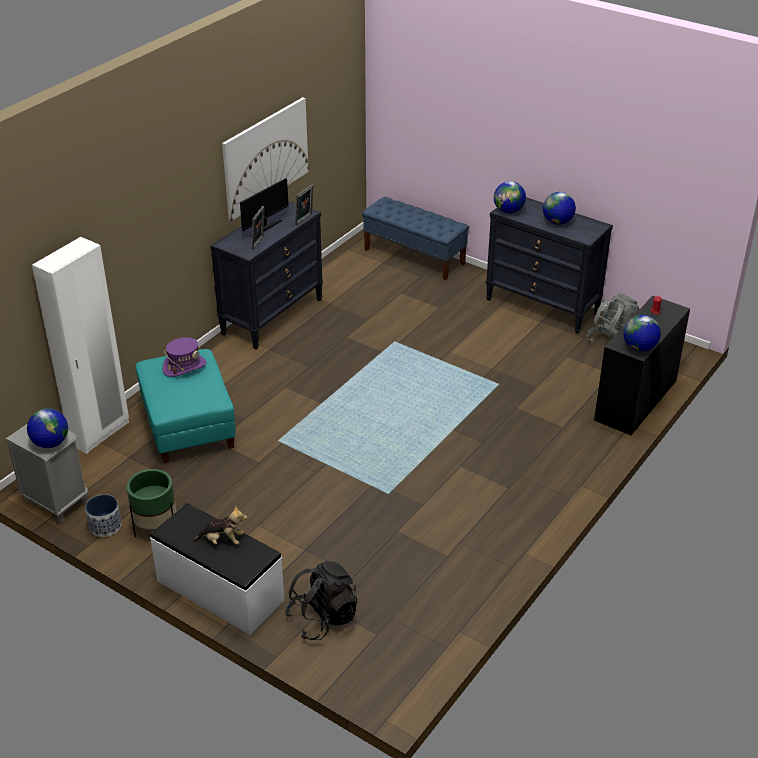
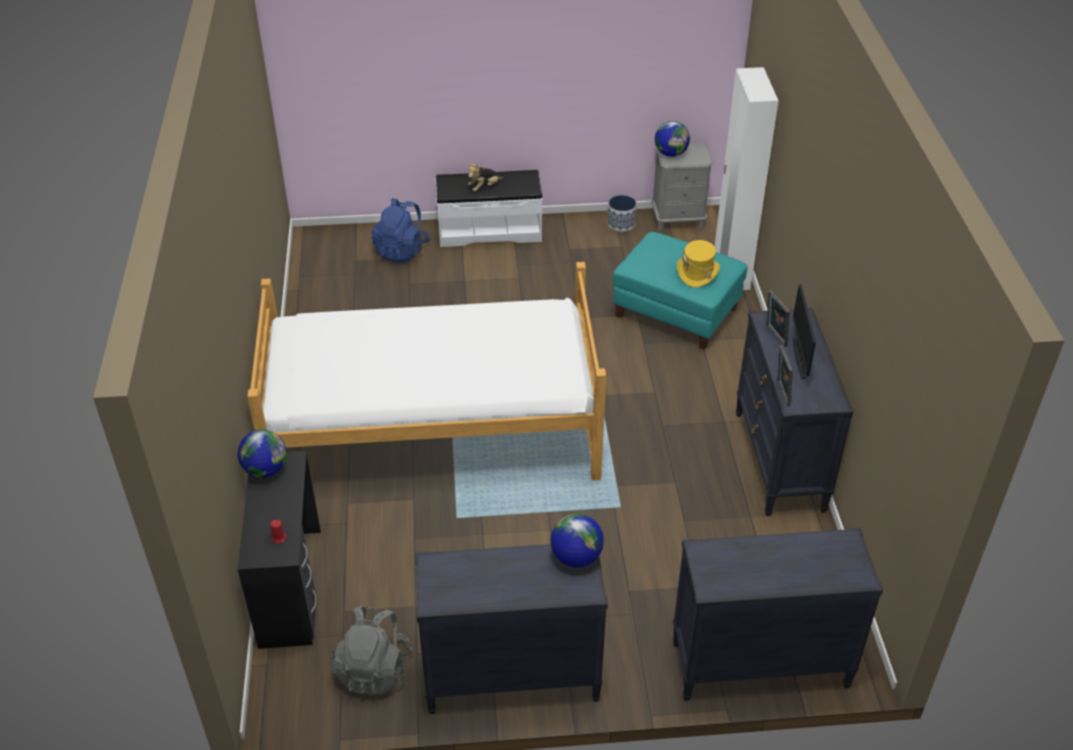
camera: 140 degrees right, 5 degrees up
green planter [126,469,176,537] -> none
purple hat [162,337,207,377] -> yellow hat [677,240,720,287]
picture [222,97,309,221] -> none
black backpack [285,560,358,640] -> blue backpack [371,198,430,263]
blue bench [362,197,469,280] -> black dresser [673,528,883,701]
globe [543,192,576,225] -> none
none -> bed [247,262,607,481]

